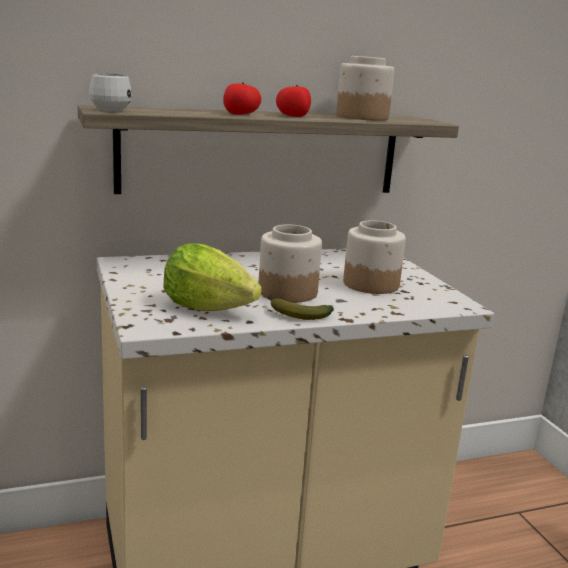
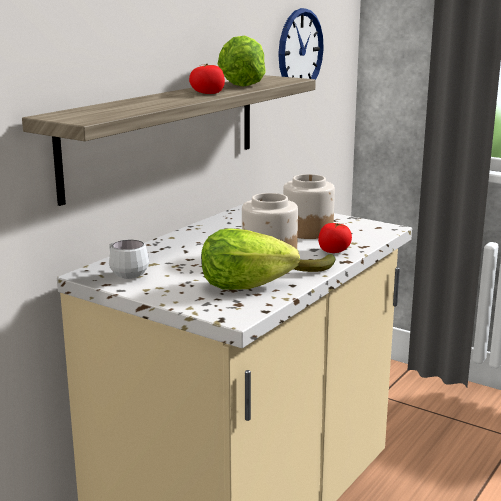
camera: 35 degrees left, 0 degrees up
white mug [89,73,132,112] -> white mug moved to [109,240,149,279]
tomato [223,82,261,115] -> tomato moved to [318,223,352,253]
jar [336,56,394,121] -> lettuce [218,36,266,87]
none -> wall clock [278,8,324,80]

